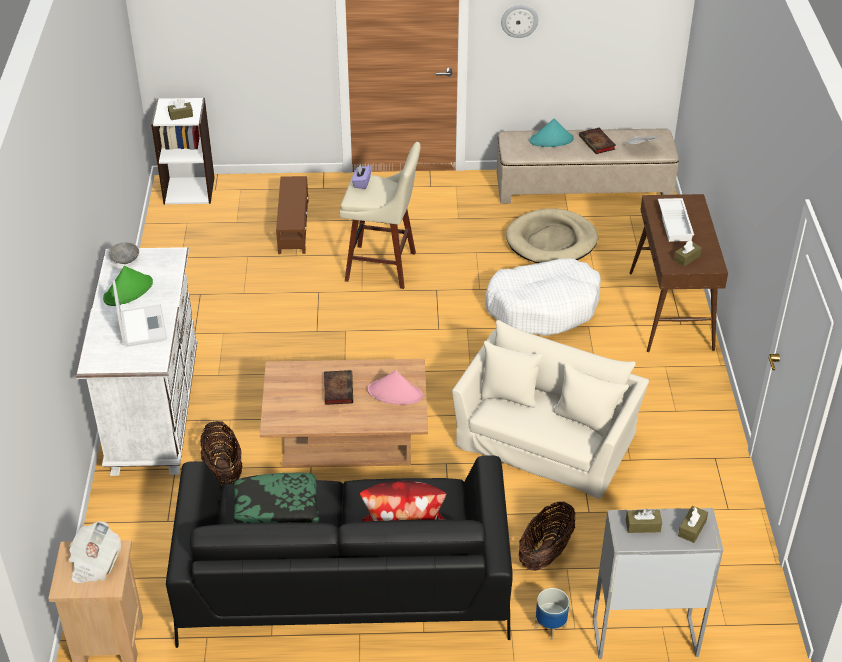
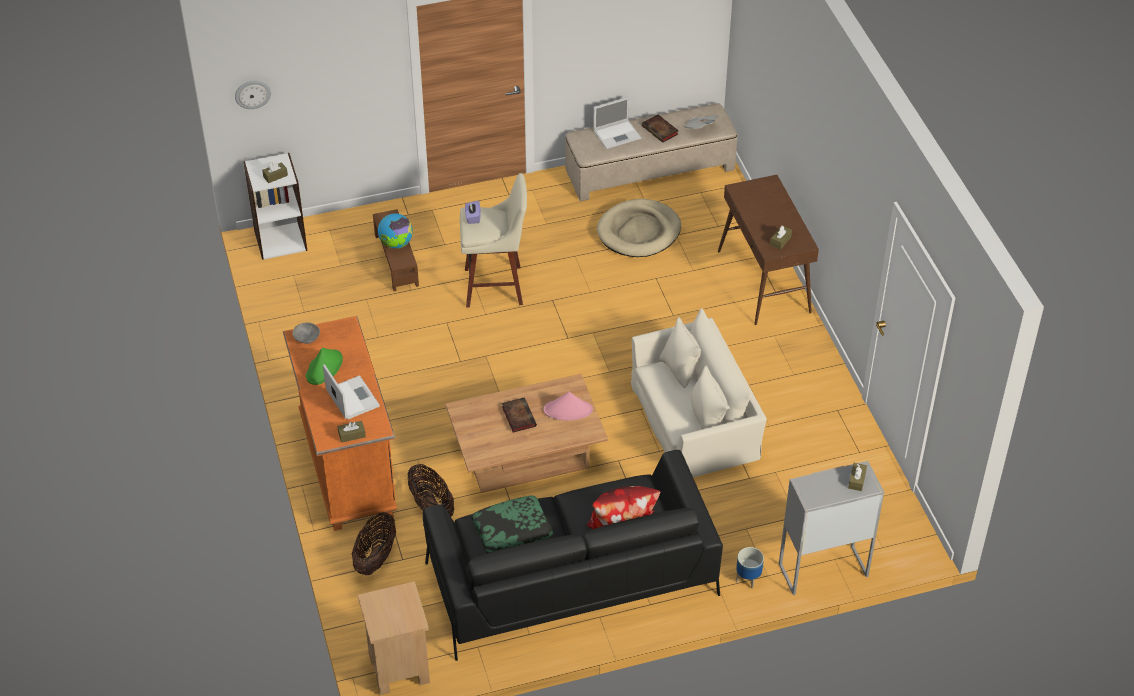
camera: 15 degrees left, 5 degrees up
newspaper [69,521,121,583] -> none
white dresser [76,247,197,476] -> orange dresser [283,316,397,531]
beige armchair [452,320,649,499] -> beige armchair turned 60 degrees clockwise [631,309,767,477]
white dog bed [485,258,601,336] -> none
wall clock [501,5,538,38] -> wall clock moved to [235,81,271,109]
basket [519,501,575,571] -> basket moved to [351,512,396,575]
turquoise hat [530,118,574,147] -> laptop [593,97,641,149]
brown tissue box [626,508,662,533] -> brown tissue box moved to [338,421,366,443]
white tray [658,198,694,242] -> none
none -> globe [378,213,413,248]

